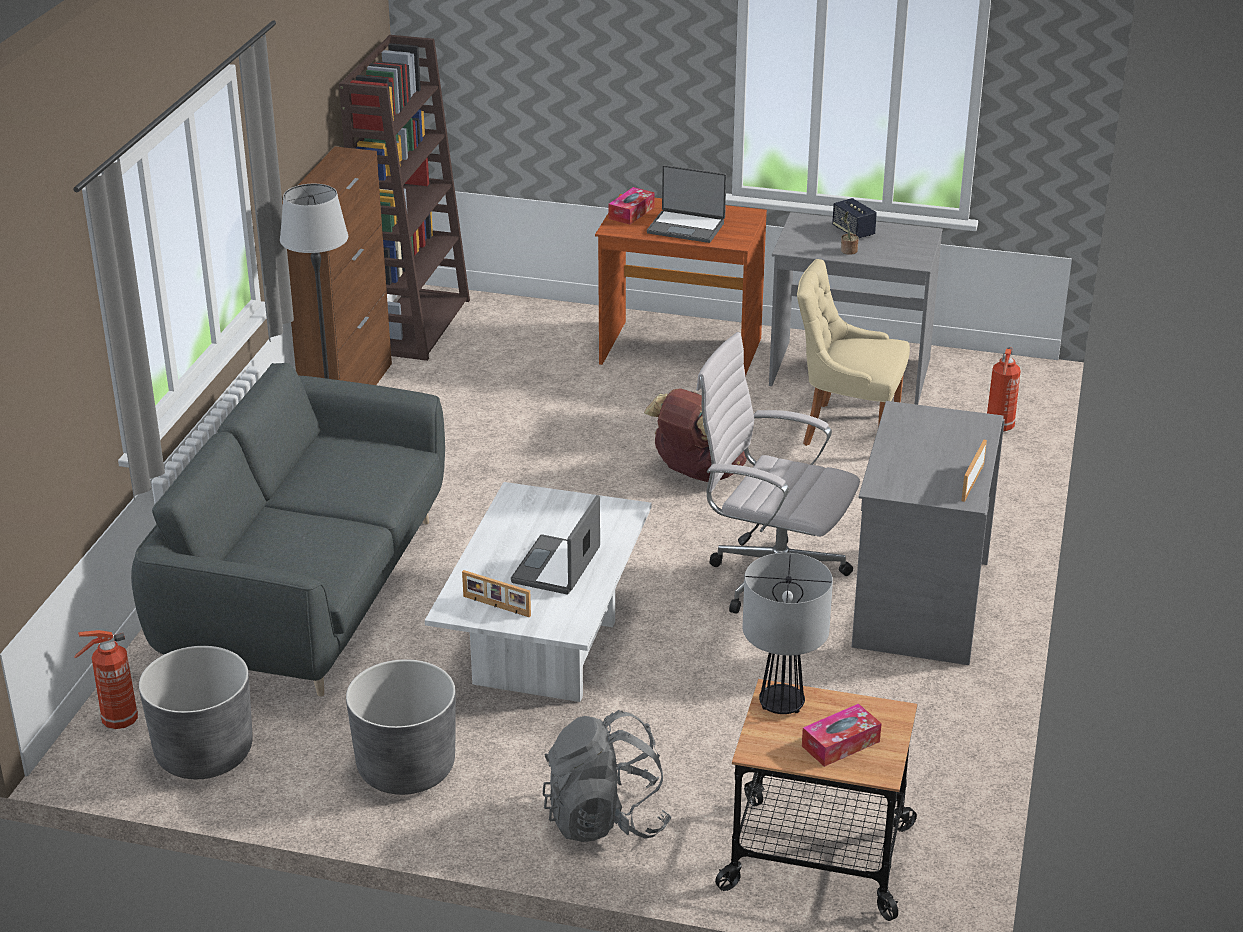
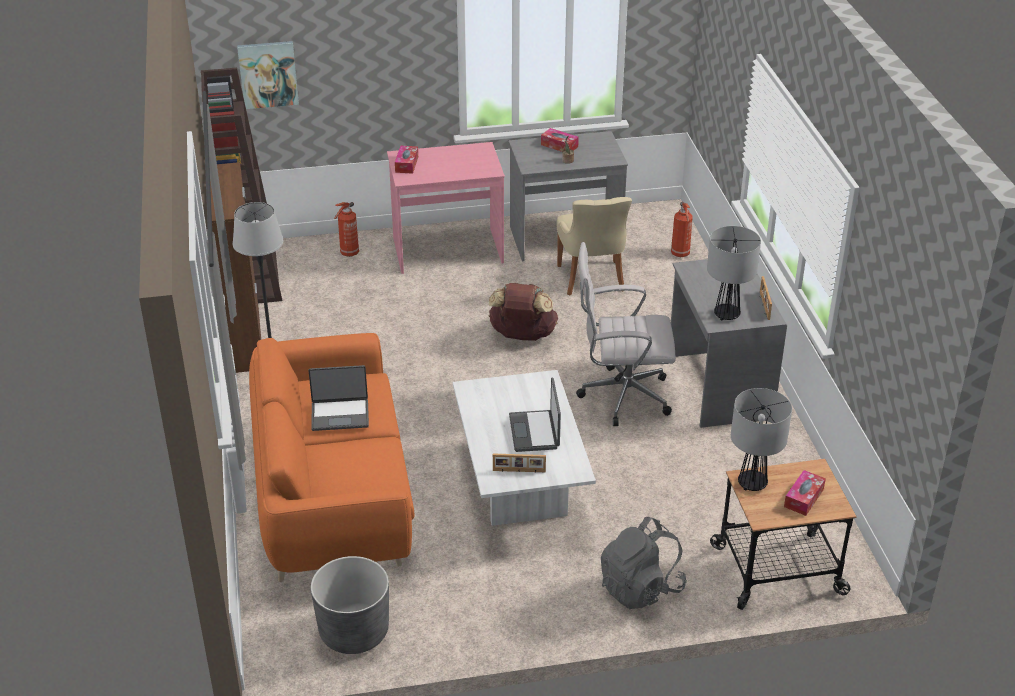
camera: 25 degrees left, 5 degrees up
fire extinguisher [74,630,138,729] -> fire extinguisher moved to [334,202,359,257]
grey sofa [131,363,445,697] -> orange sofa [249,333,414,582]
grey planter [346,659,456,795] -> none
brown desk [595,194,767,376] -> pink desk [387,142,505,274]
laptop [647,165,726,243] -> laptop moved to [308,365,369,431]
beige chair [797,259,910,446] -> beige chair turned 90 degrees counterclockwise [557,197,632,295]
speaker [832,198,877,238] -> tissue box [541,128,579,152]
none -> picture [237,41,299,109]
none -> table lamp [707,226,761,321]

